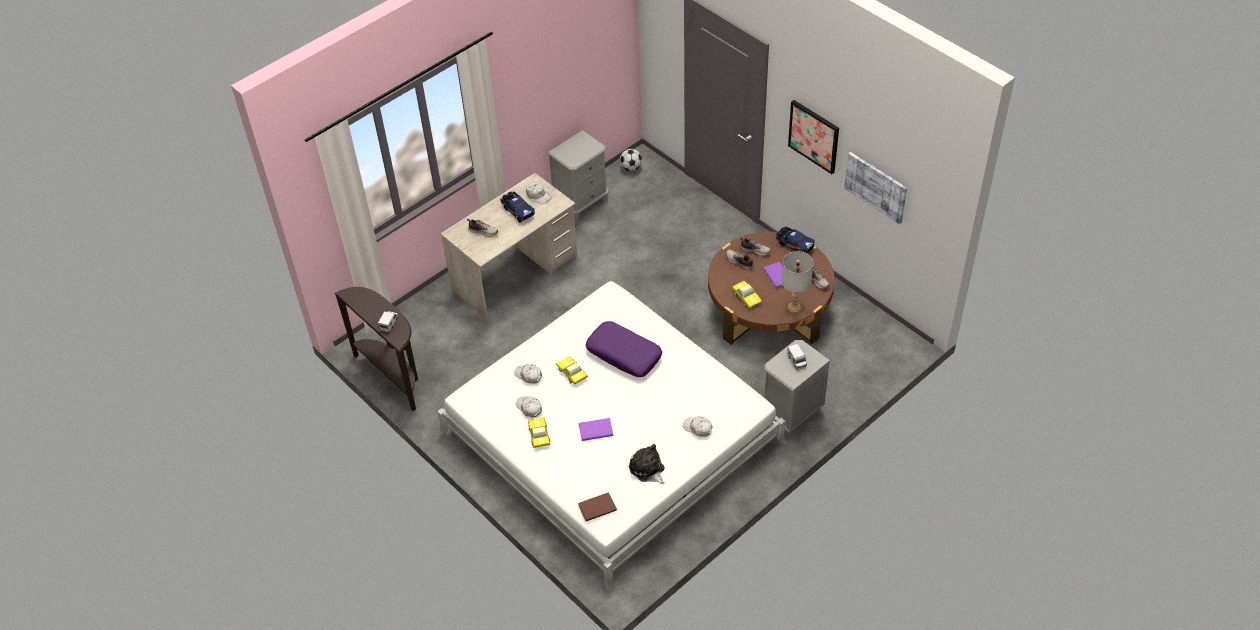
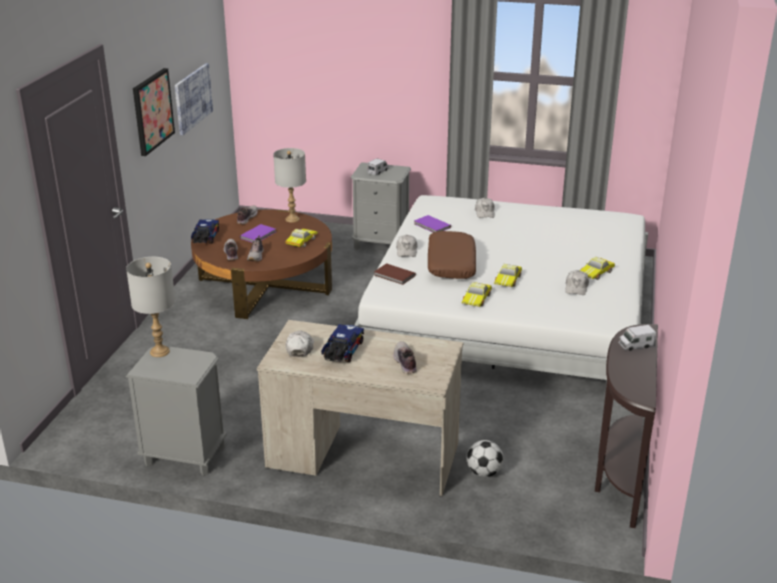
camera: 125 degrees left, 20 degrees down
white cap [514,364,542,384] -> white cap moved to [396,235,417,257]
brown book [578,492,617,521] -> brown book moved to [374,263,416,285]
purple book [579,418,613,441] -> purple book moved to [414,215,451,233]
purple pillow [586,321,662,377] -> brown pillow [428,231,476,279]
football [620,149,642,171] -> football moved to [467,440,504,477]
plush toy [629,444,665,484] -> none
none -> grey table lamp [126,257,175,357]
none -> toy car [461,282,492,307]

